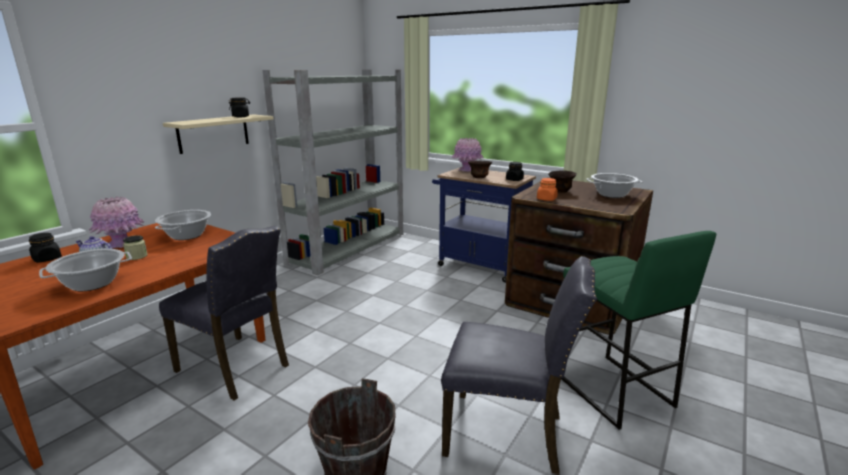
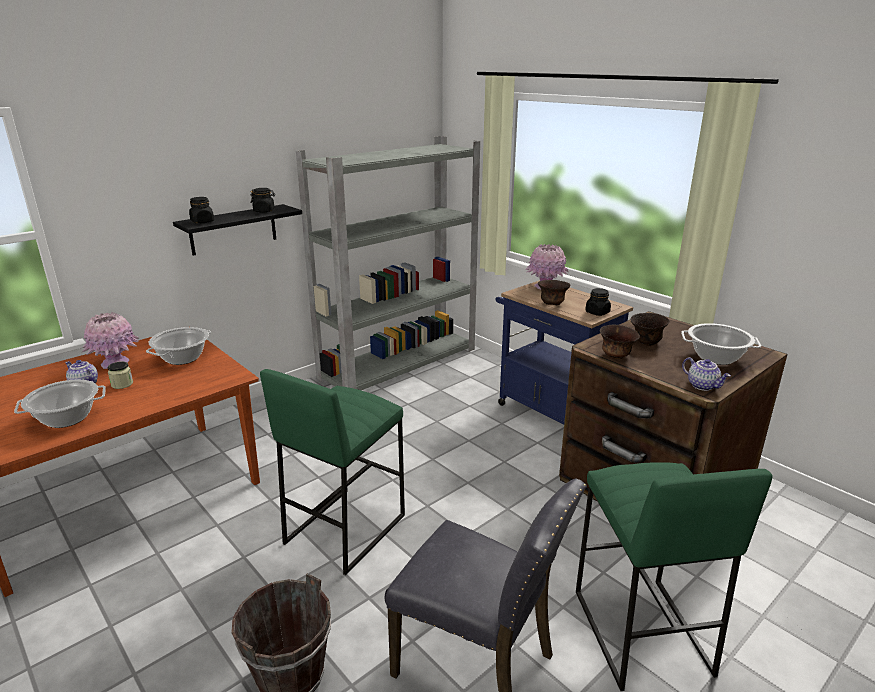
camera: 15 degrees right, 5 degrees up
black jar [29,233,62,263] -> black jar moved to [189,197,214,223]
grey chair [159,226,289,400] -> none
beige shelf [163,114,274,154] -> black shelf [173,204,302,256]
orange jar [537,178,558,201] -> brown bowl [600,324,640,359]
none -> green stool [260,369,405,575]
none -> teapot [682,357,731,391]

